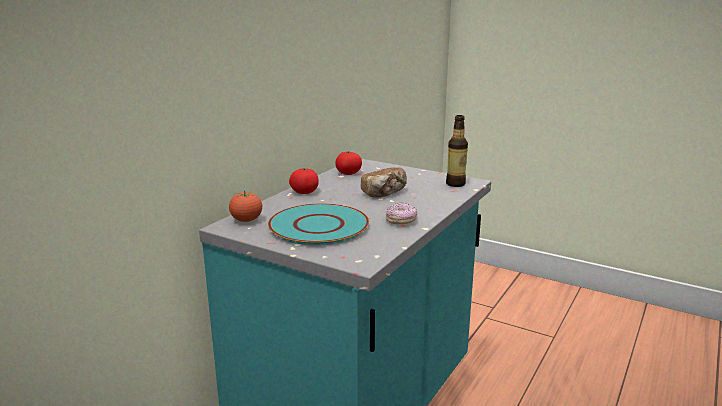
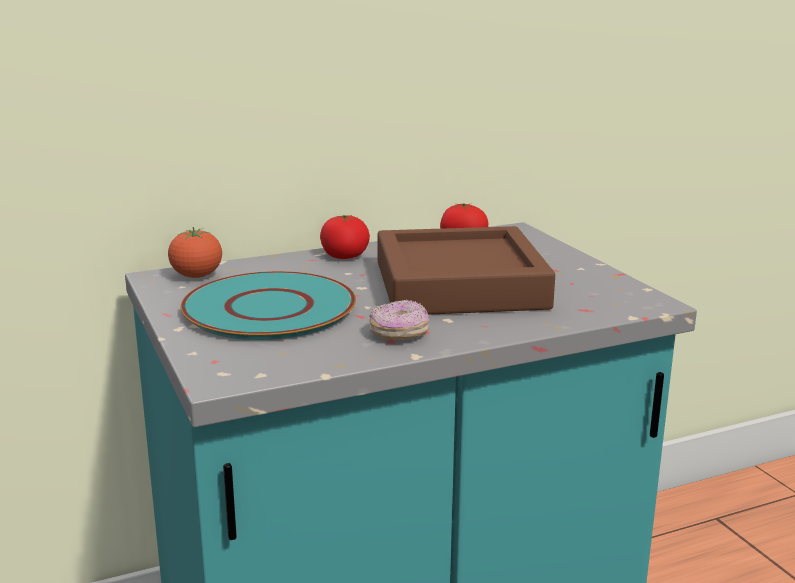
camera: 35 degrees right, 0 degrees up
bread [361,167,407,198] -> brown tray [378,226,555,315]
bottle [446,115,468,187] -> none

